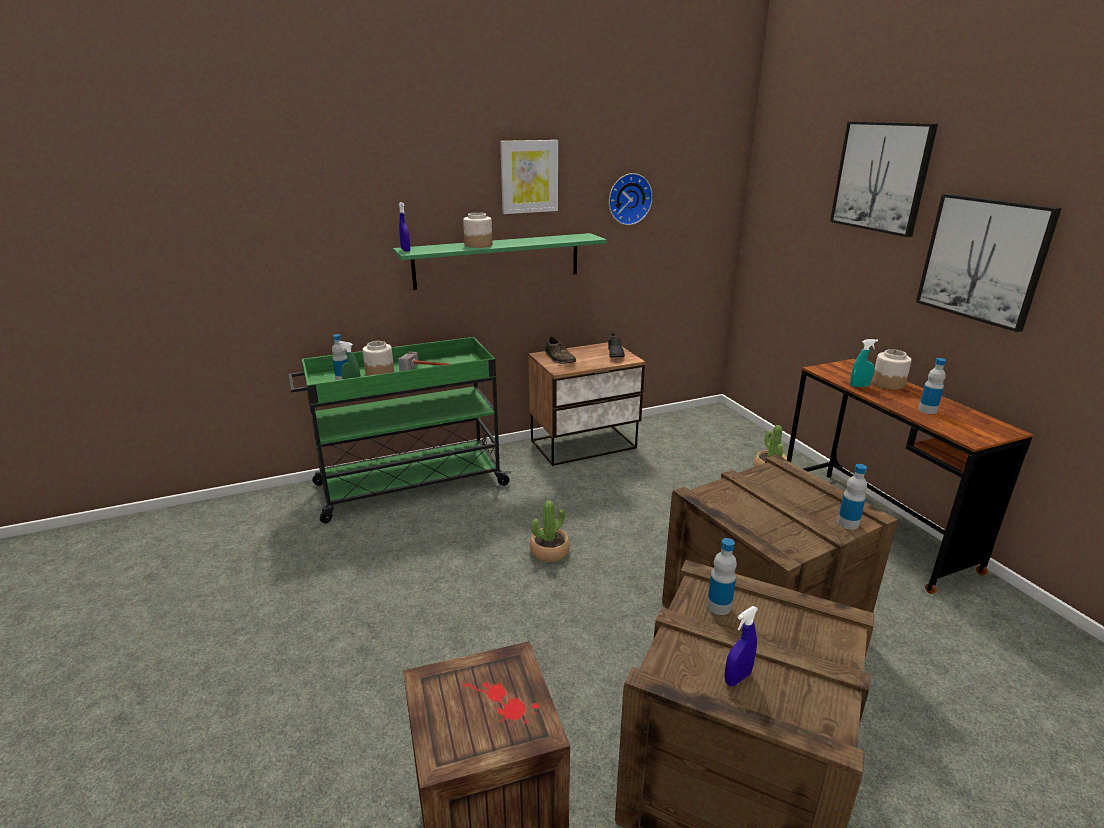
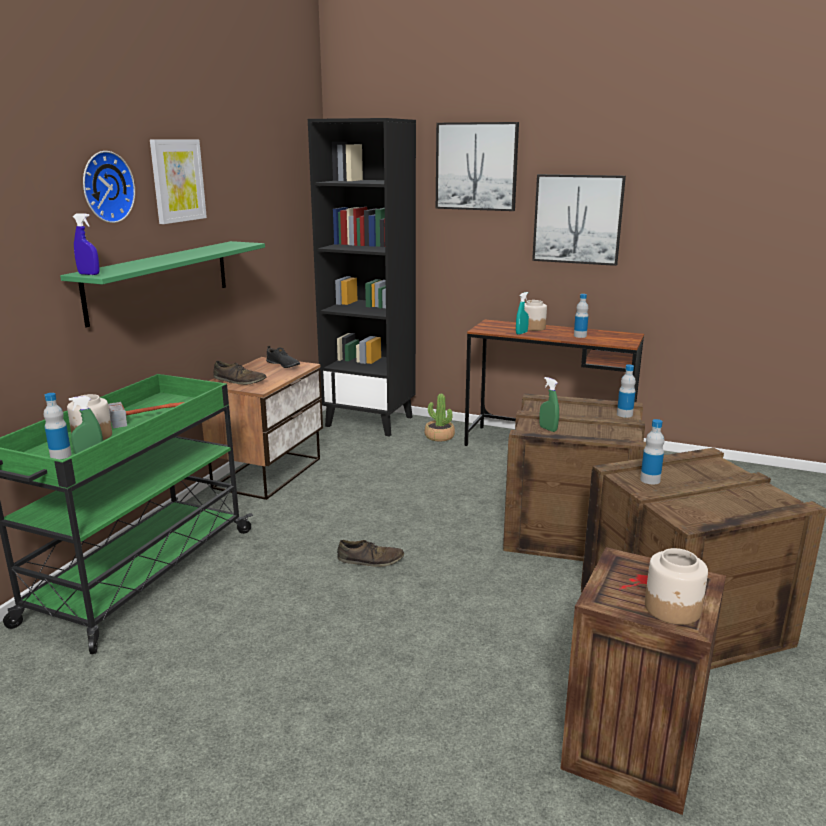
camera: 45 degrees left, 5 degrees down
jar [463,213,492,248] -> jar moved to [645,548,708,625]
potted plant [530,500,570,562] -> brown shoe [337,540,404,567]
wall clock [609,173,653,225] -> wall clock moved to [83,151,135,223]
blue spray bottle [724,606,758,686] -> none
none -> black bookcase [308,118,416,437]
none -> green spray bottle [540,377,559,432]

